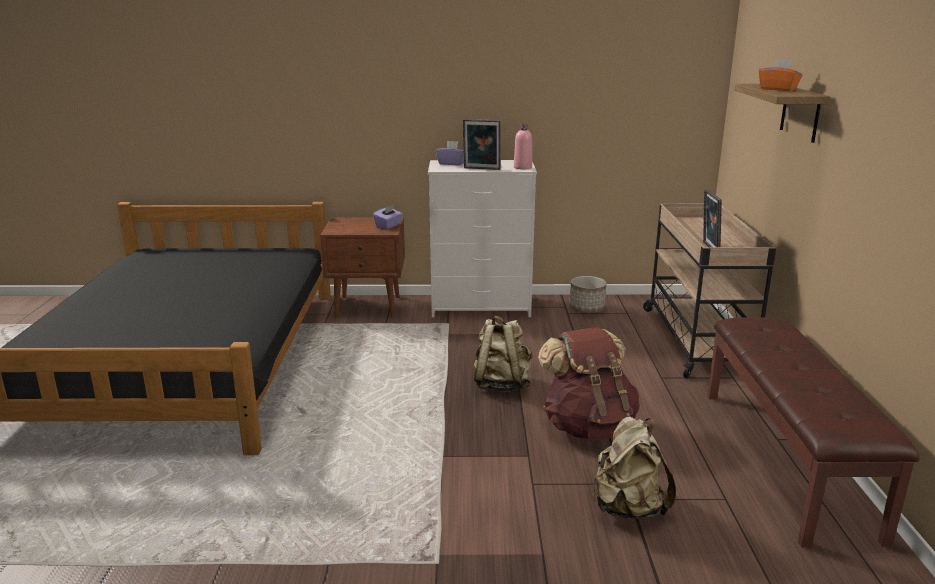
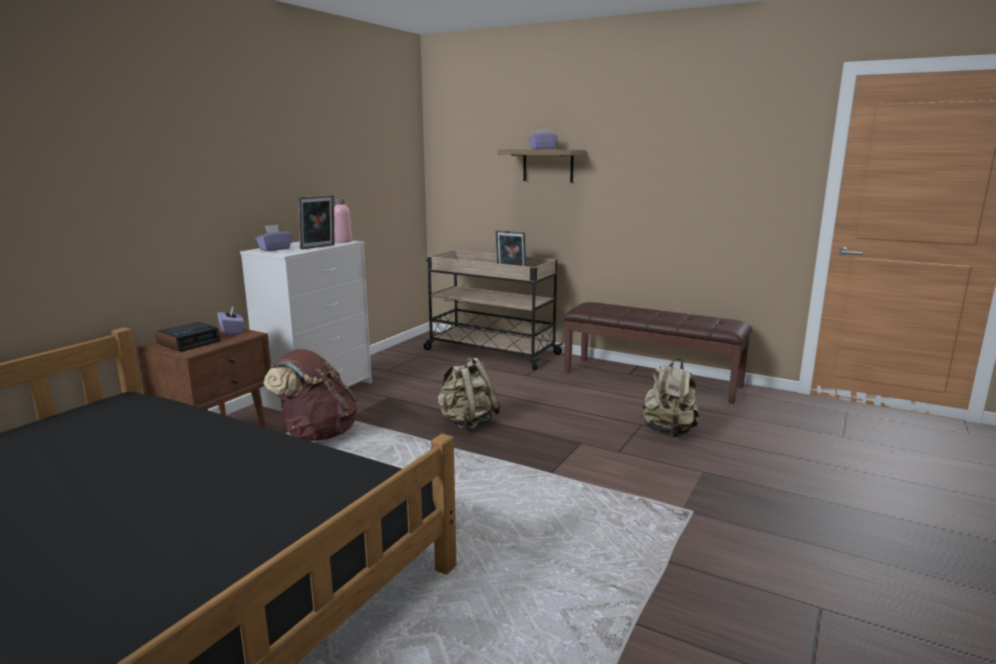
camera: 60 degrees left, 5 degrees down
brown backpack [538,327,640,440] -> brown backpack moved to [264,349,358,441]
planter [569,276,607,313] -> none
orange tissue box [759,59,803,91] -> purple tissue box [529,129,558,149]
none -> alarm clock [155,322,221,352]

